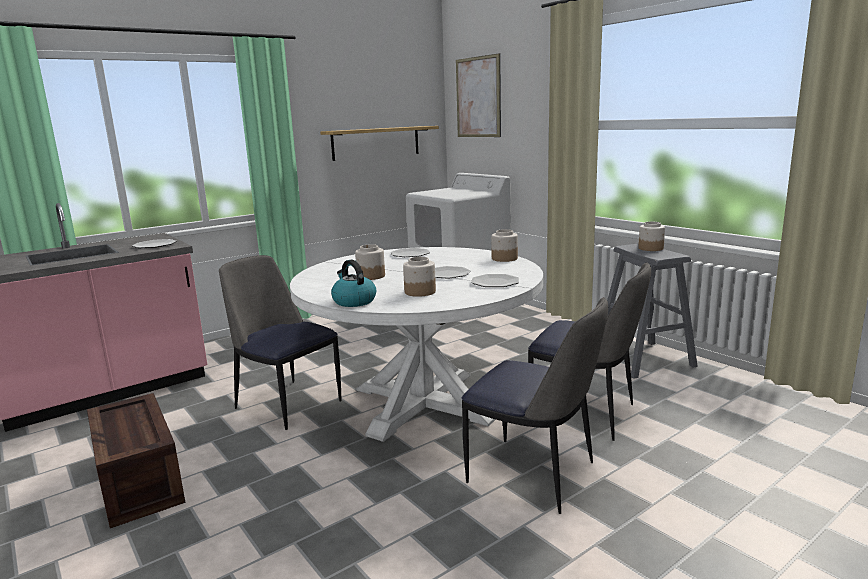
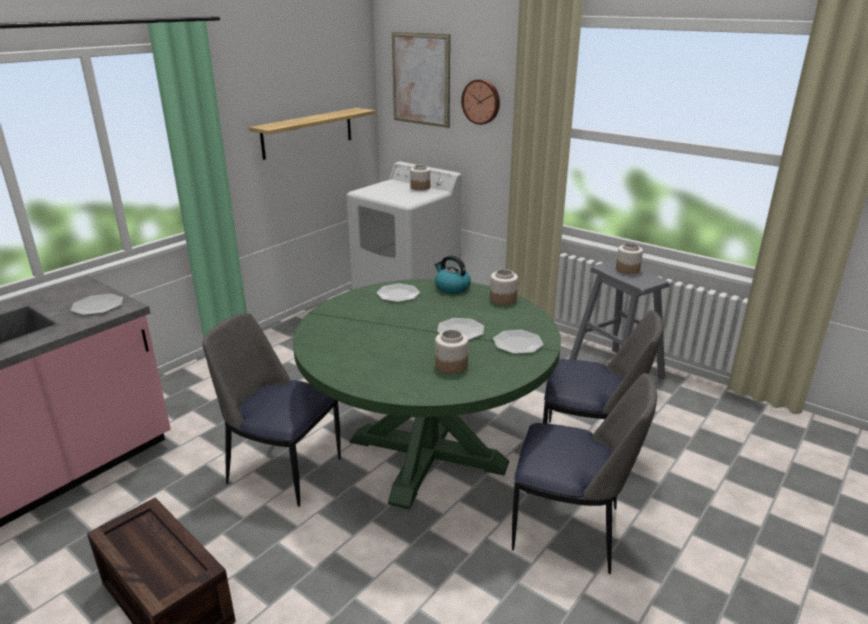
camera: 15 degrees left, 10 degrees up
white dining table [290,247,543,442] -> green dining table [293,279,561,509]
kettle [331,260,376,307] -> kettle moved to [434,255,471,294]
jar [355,244,385,280] -> jar moved to [410,165,430,190]
none -> wall clock [461,79,500,125]

